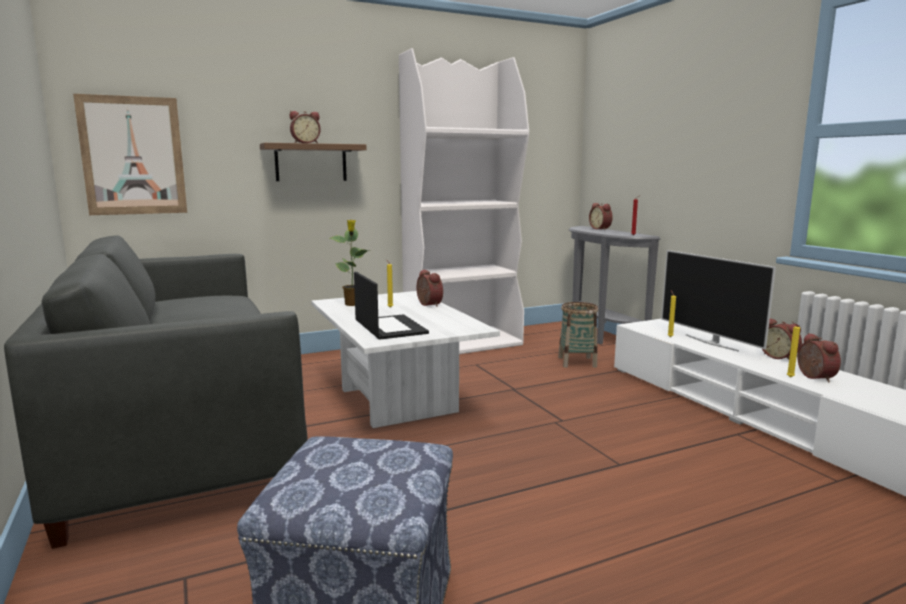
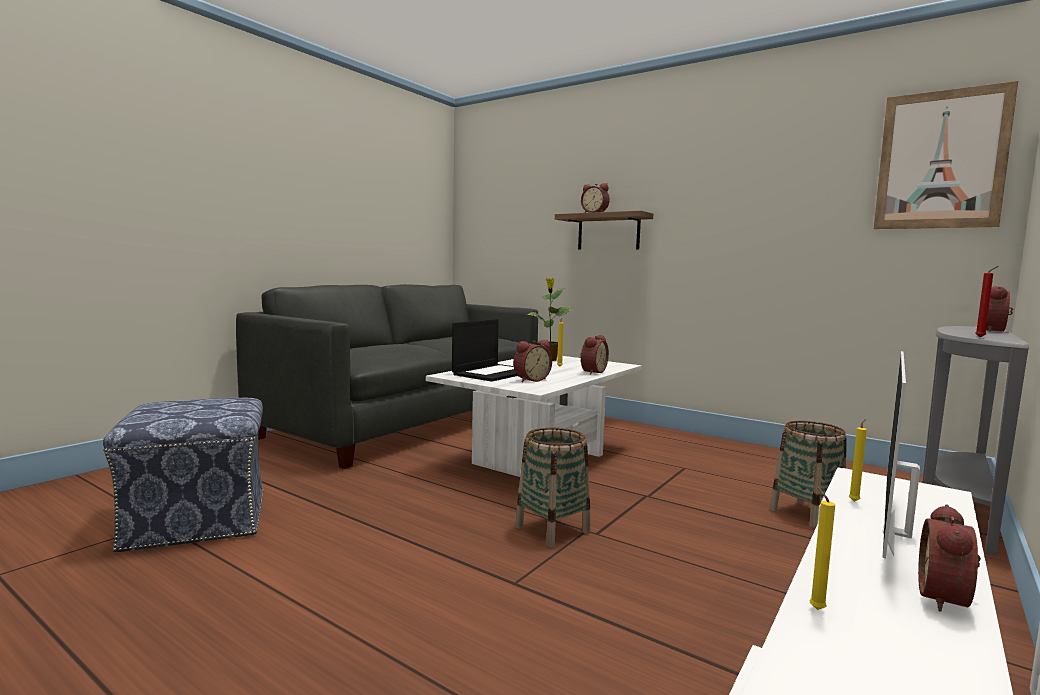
camera: 60 degrees right, 5 degrees down
picture [73,94,187,215] -> picture moved to [874,81,1018,229]
white bookcase [399,48,529,354] -> none
alarm clock [797,333,841,382] -> alarm clock moved to [513,340,552,382]
none -> basket [515,428,591,547]

